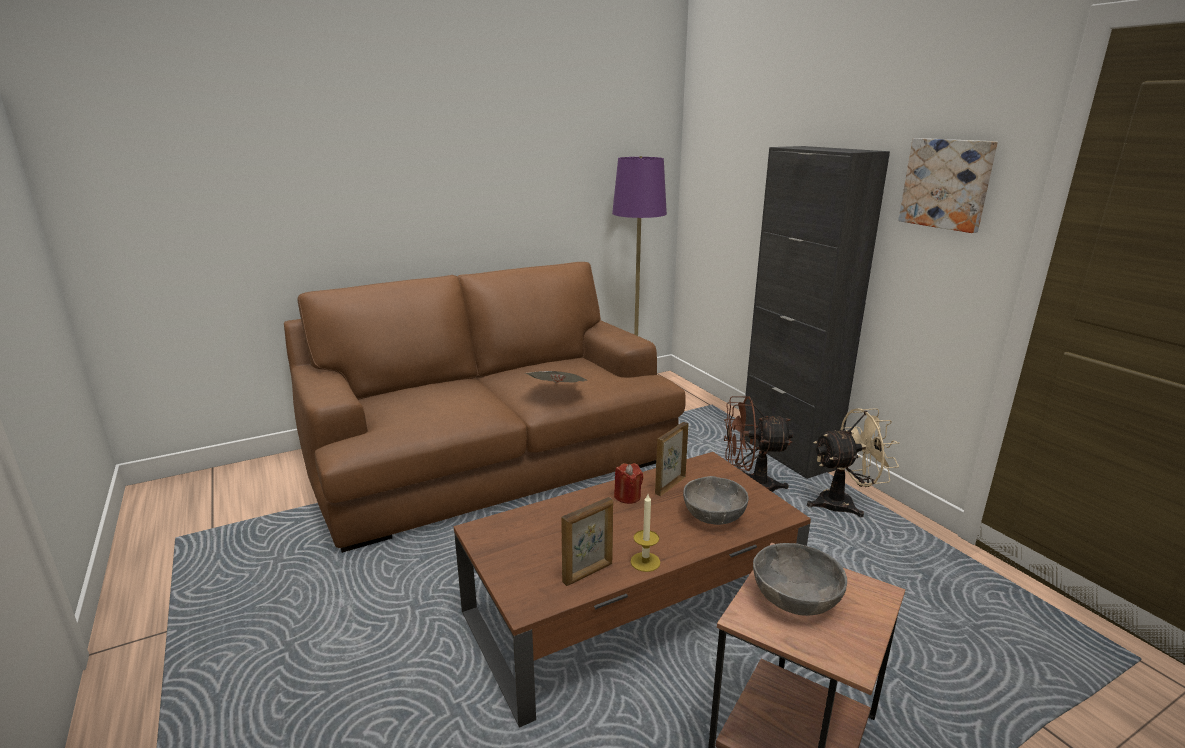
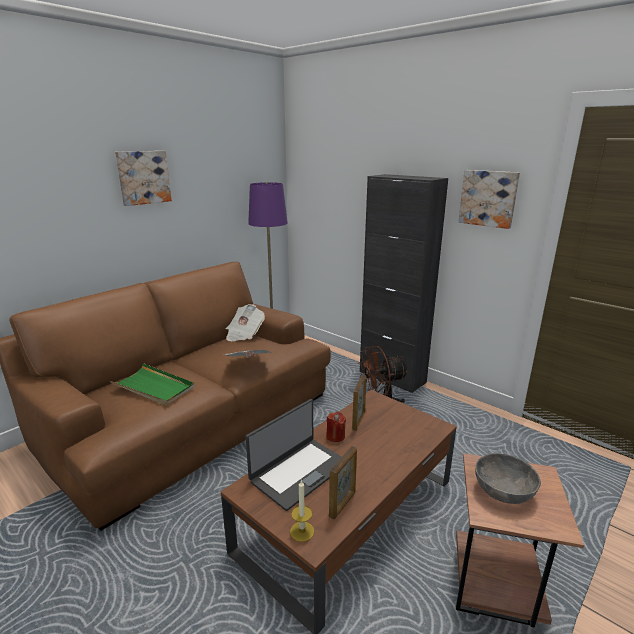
camera: 20 degrees left, 0 degrees up
candle [631,494,660,572] -> candle moved to [290,480,314,542]
grey bowl [683,476,748,525] -> none
beige fan [807,408,900,517] -> none
none -> green tray [109,363,195,406]
none -> picture [115,151,172,206]
none -> newspaper [225,304,265,341]
none -> laptop [245,399,341,511]

